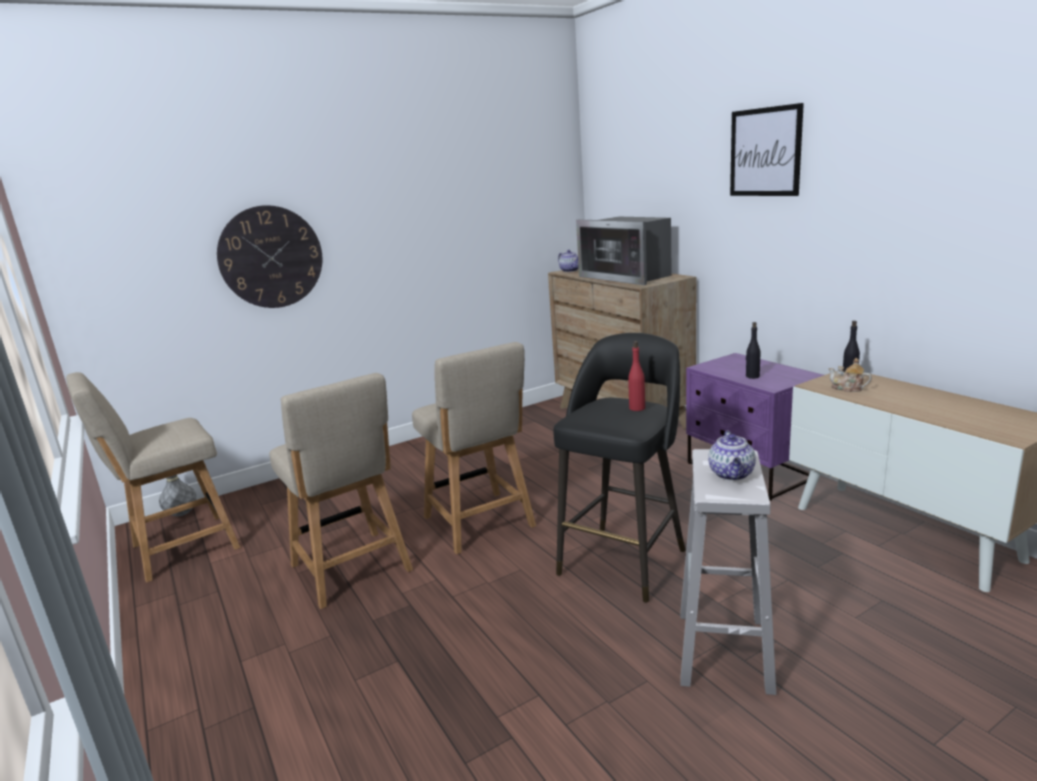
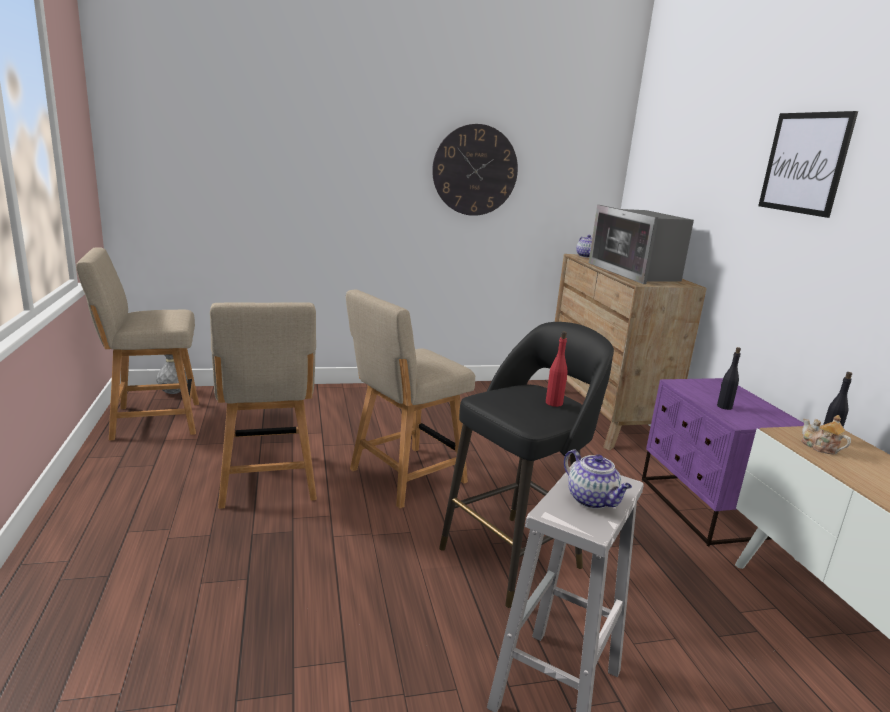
camera: 15 degrees right, 0 degrees up
wall clock [217,205,322,308] -> wall clock moved to [432,124,518,216]
beige chair [412,342,536,555] -> beige chair turned 60 degrees clockwise [346,289,475,508]
teapot [708,430,756,481] -> teapot turned 60 degrees counterclockwise [564,449,632,509]

